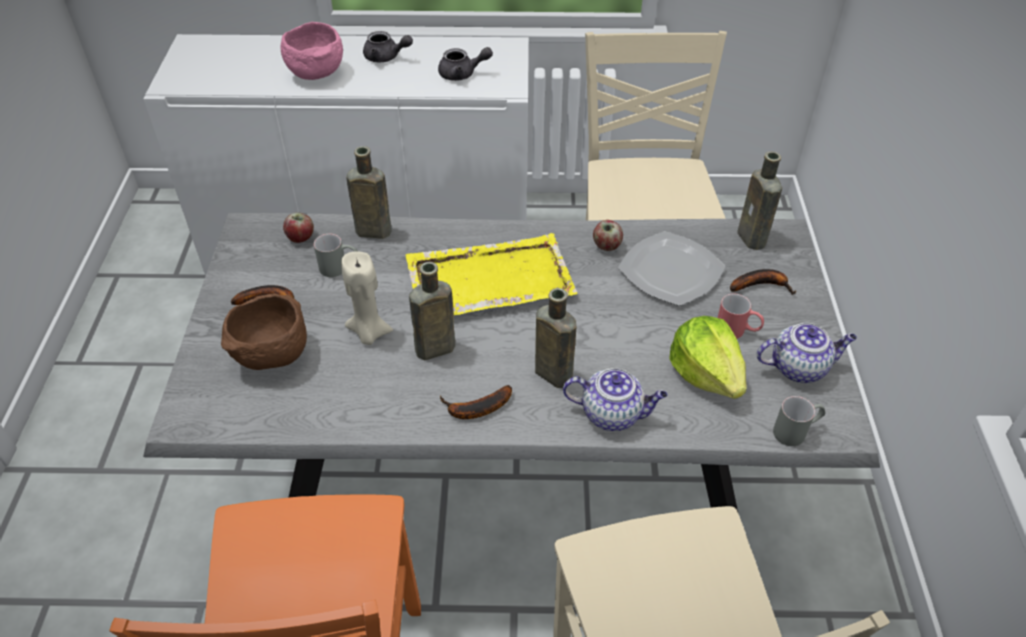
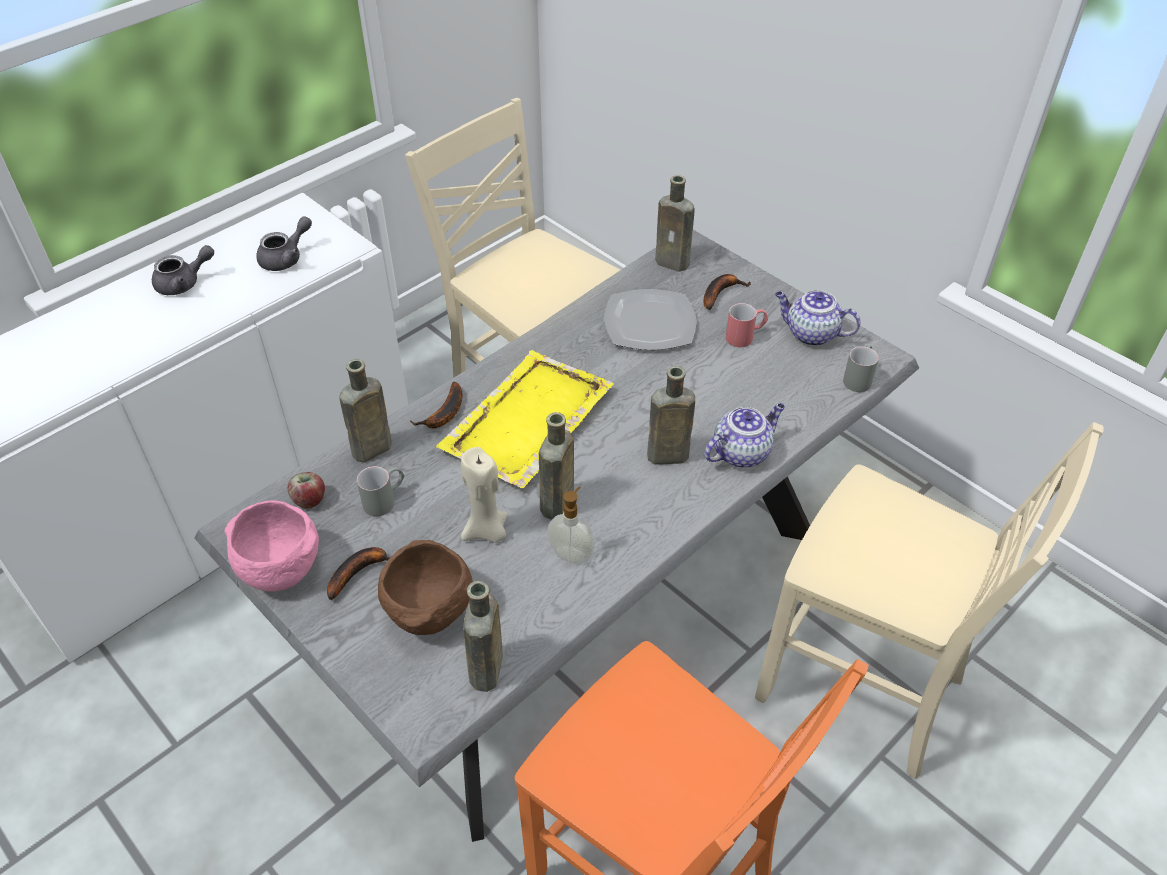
camera: 45 degrees left, 0 degrees up
pink bowl [280,22,343,80] -> pink bowl moved to [224,500,319,591]
banana [440,385,512,419] -> banana moved to [410,382,462,428]
apple [593,220,623,251] -> none
lettuce [669,316,747,399] -> none
teapot [757,323,857,383] -> teapot turned 105 degrees counterclockwise [775,290,861,346]
none -> brown bottle [463,581,503,692]
none -> soap dispenser [548,487,595,564]

